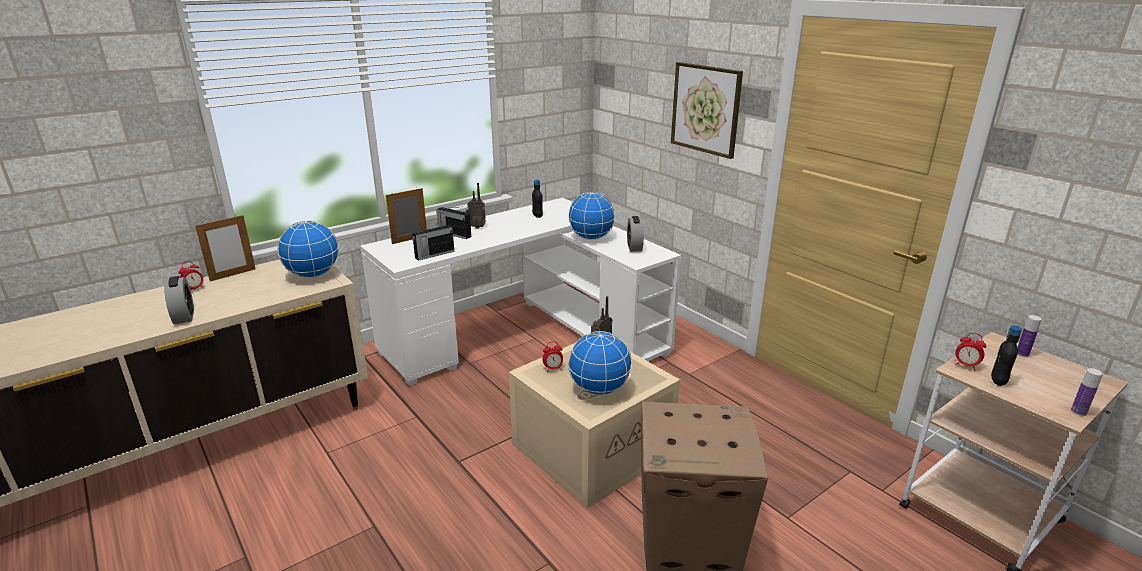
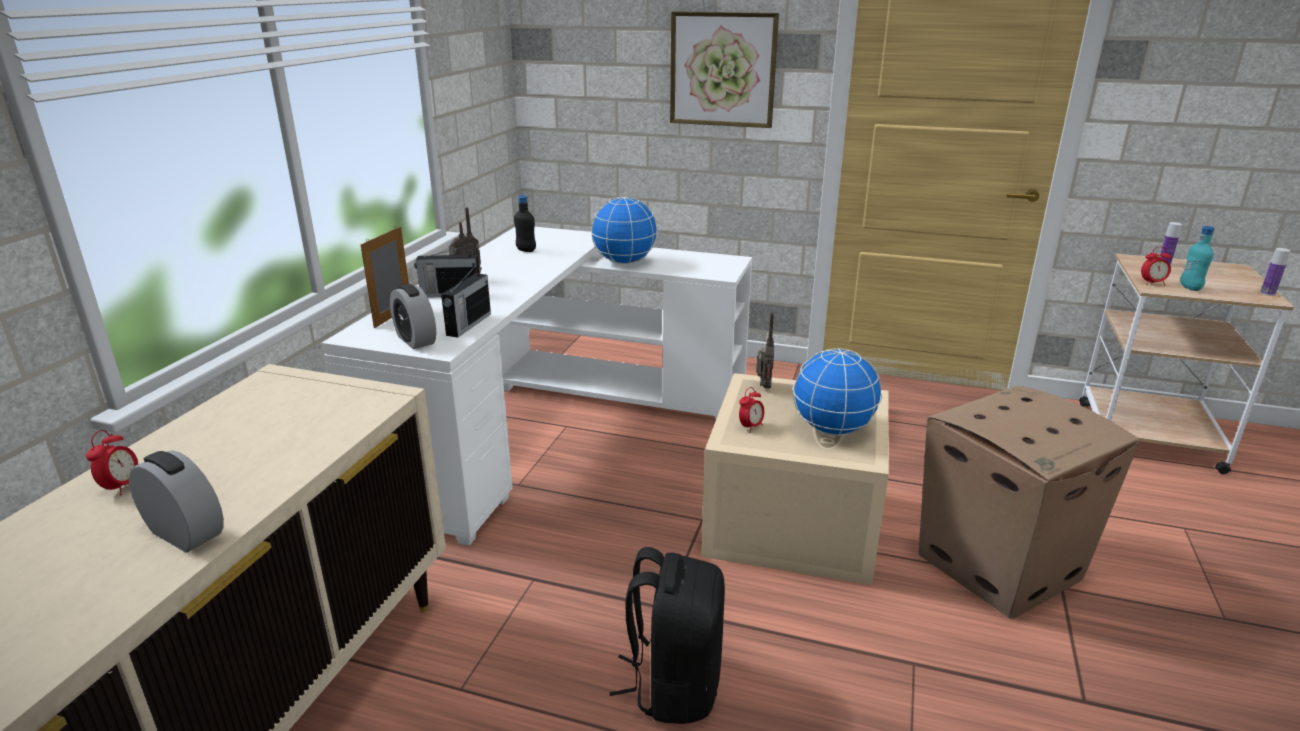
camera: 35 degrees left, 0 degrees up
picture frame [195,215,256,281] -> none
globe [277,221,339,278] -> none
alarm clock [627,216,644,252] -> alarm clock moved to [390,284,436,349]
black bottle [991,325,1022,386] -> turquoise bottle [1180,226,1215,291]
none -> black backpack [609,547,725,724]

